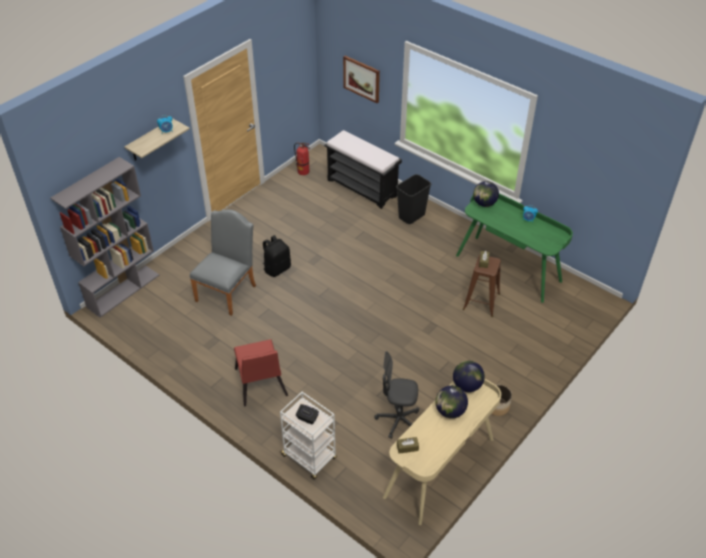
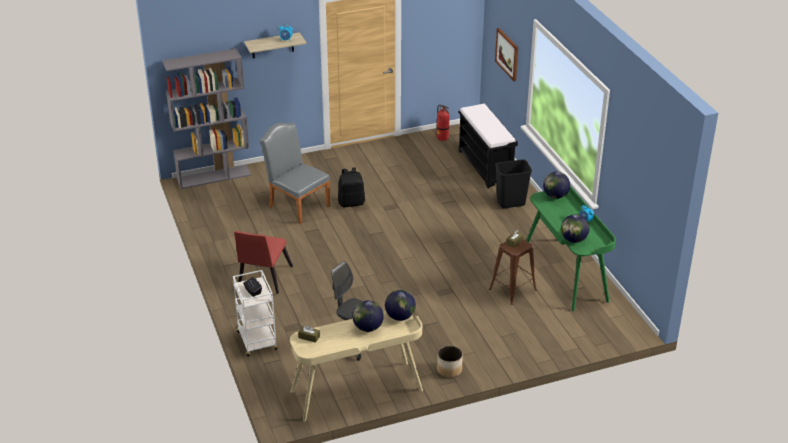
camera: 30 degrees right, 10 degrees down
grey chair [190,209,256,316] -> grey chair turned 105 degrees counterclockwise [260,123,330,224]
none -> globe [561,214,589,243]

